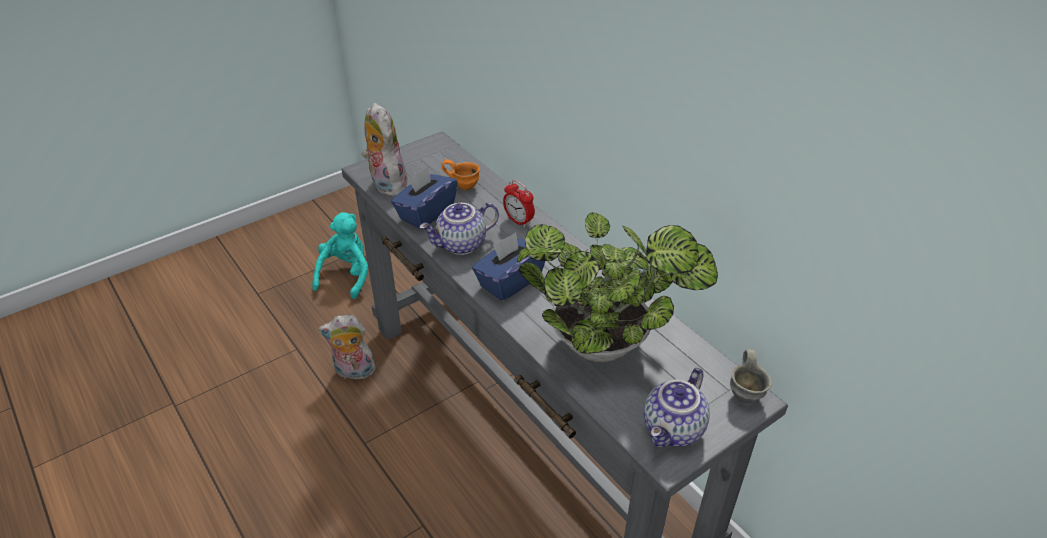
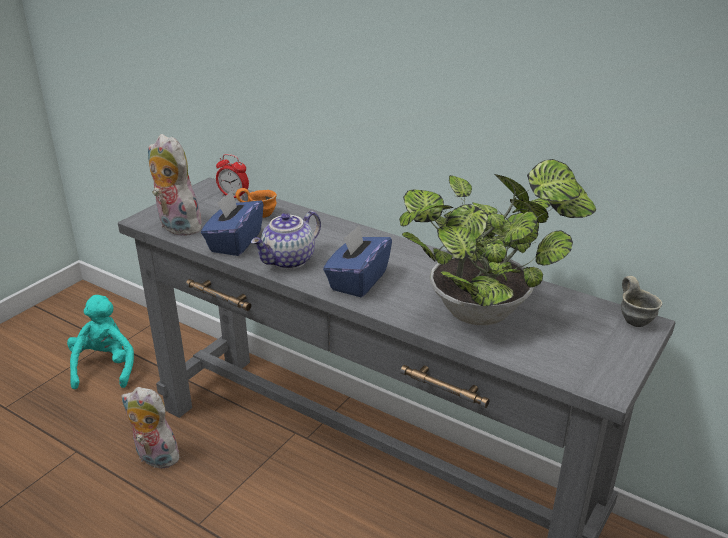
camera: 20 degrees left, 10 degrees down
plush toy [318,315,376,380] -> plush toy turned 45 degrees clockwise [122,387,179,468]
alarm clock [503,180,535,228] -> alarm clock moved to [216,154,249,200]
teapot [644,368,710,447] -> none

